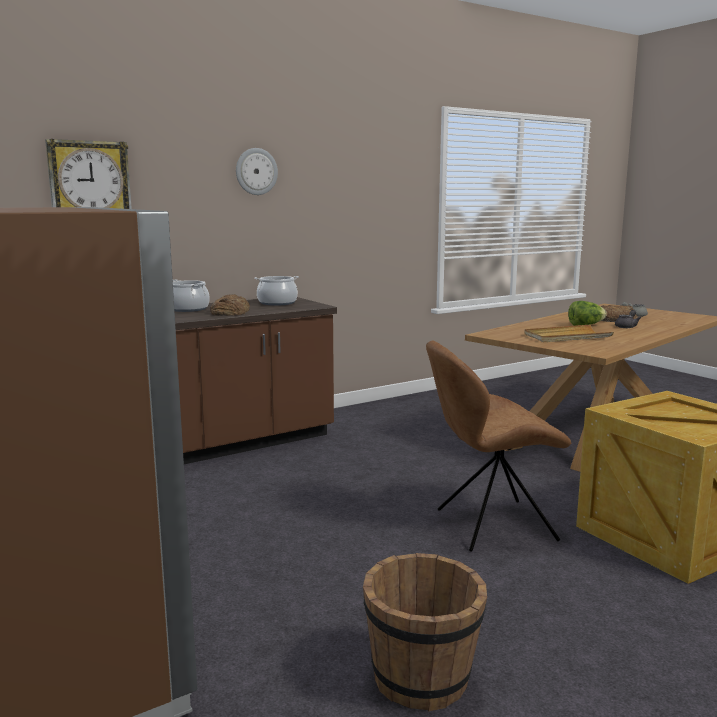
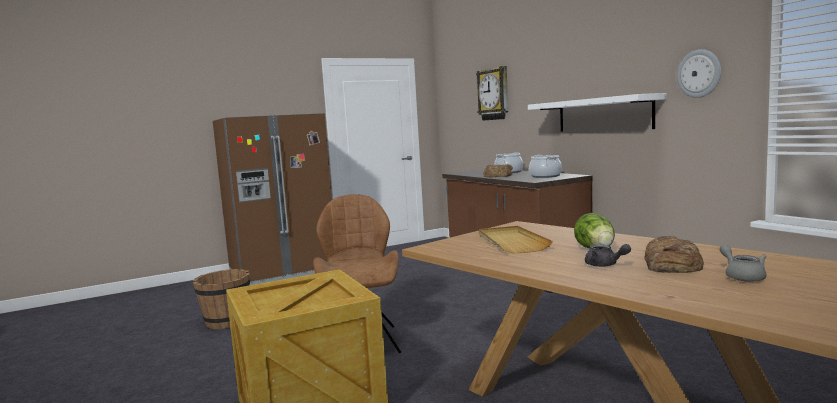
camera: 95 degrees right, 5 degrees down
wall clock [236,148,278,195] -> wall clock moved to [677,49,721,98]
none -> white shelf [528,93,667,131]

